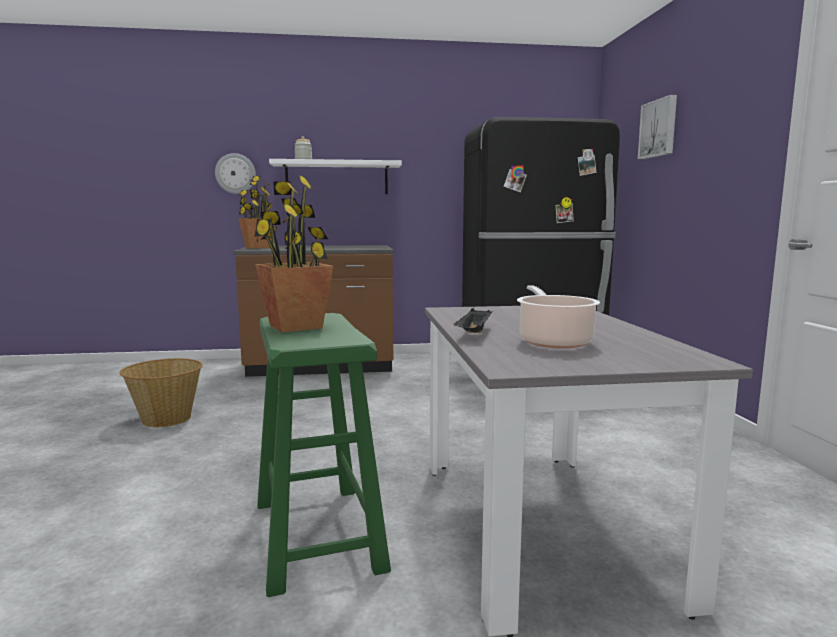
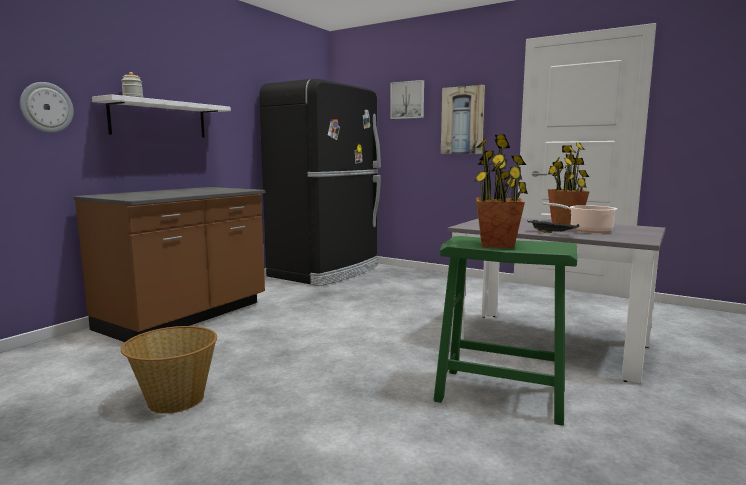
camera: 50 degrees left, 0 degrees up
potted plant [238,176,274,249] -> potted plant moved to [548,143,589,225]
none -> picture [441,85,485,154]

